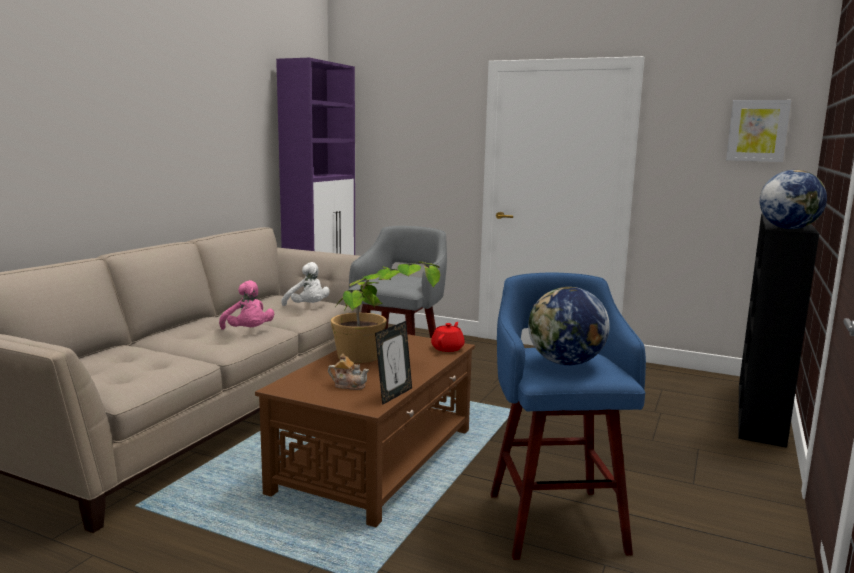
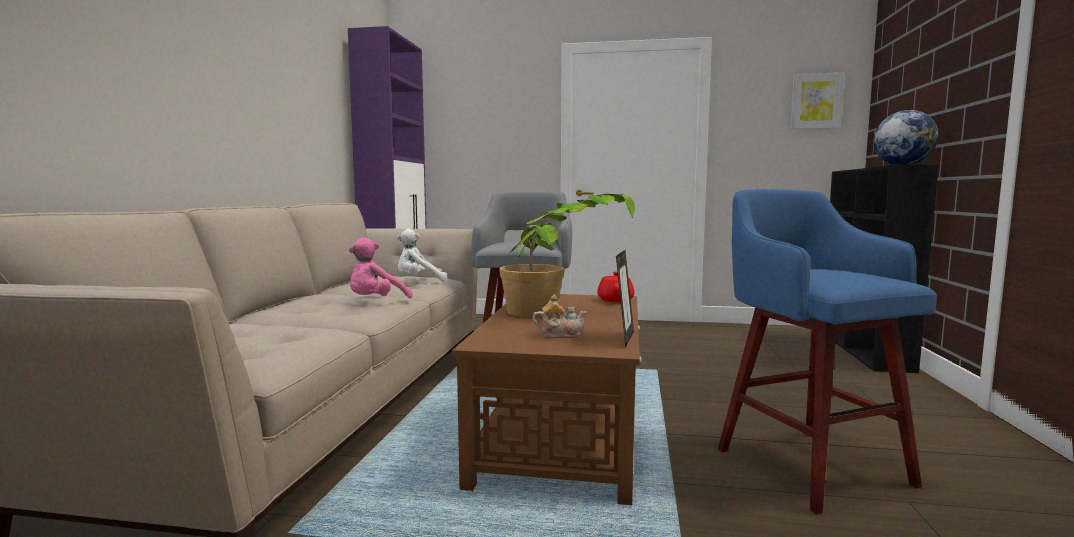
camera: 15 degrees left, 5 degrees down
pink plush toy [219,280,274,330] -> pink plush toy turned 90 degrees clockwise [349,237,413,298]
white plush toy [281,262,330,306] -> white plush toy turned 135 degrees clockwise [397,229,447,282]
globe [528,287,610,365] -> none

